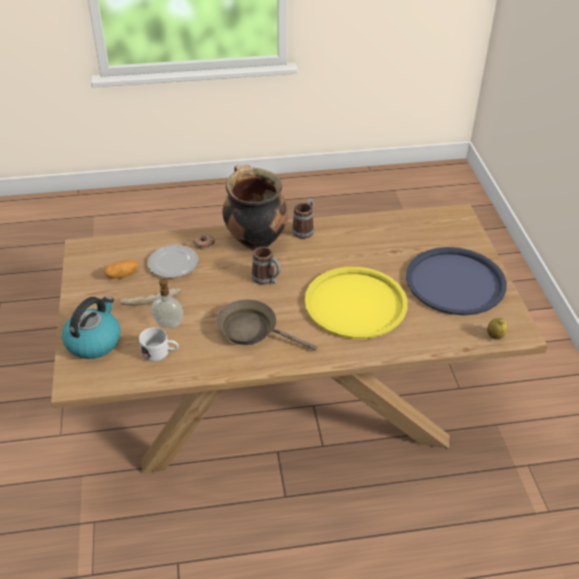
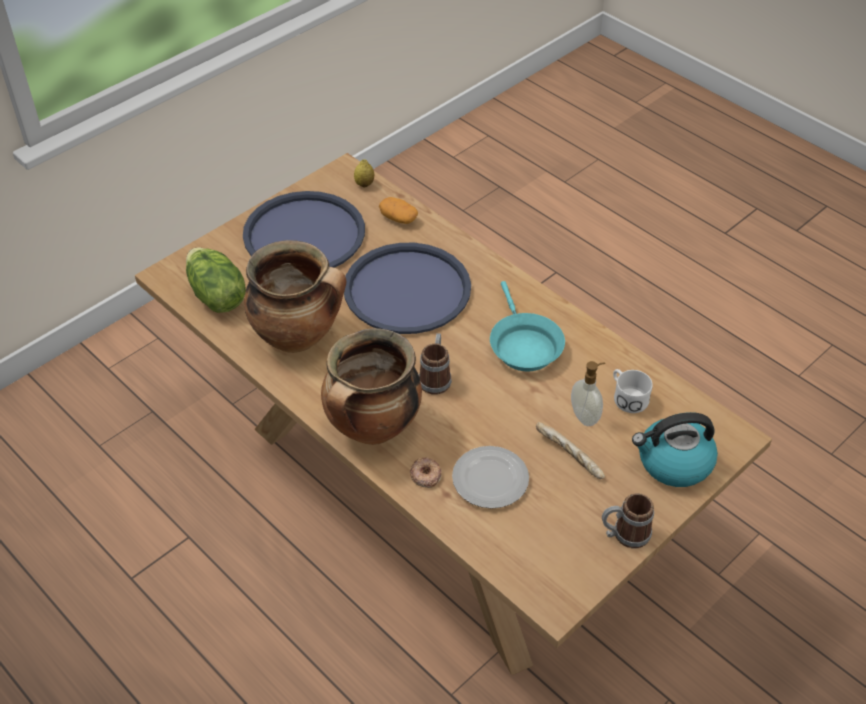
camera: 125 degrees left, 5 degrees up
potato [104,259,138,279] -> potato moved to [379,197,418,224]
brown frying pan [217,300,317,350] -> turquoise frying pan [490,281,565,371]
mug [292,198,314,239] -> mug moved to [602,493,654,548]
yellow tray [305,267,408,339] -> blue tray [344,243,471,334]
none -> lettuce [186,247,246,313]
none -> cooking pot [244,240,346,353]

